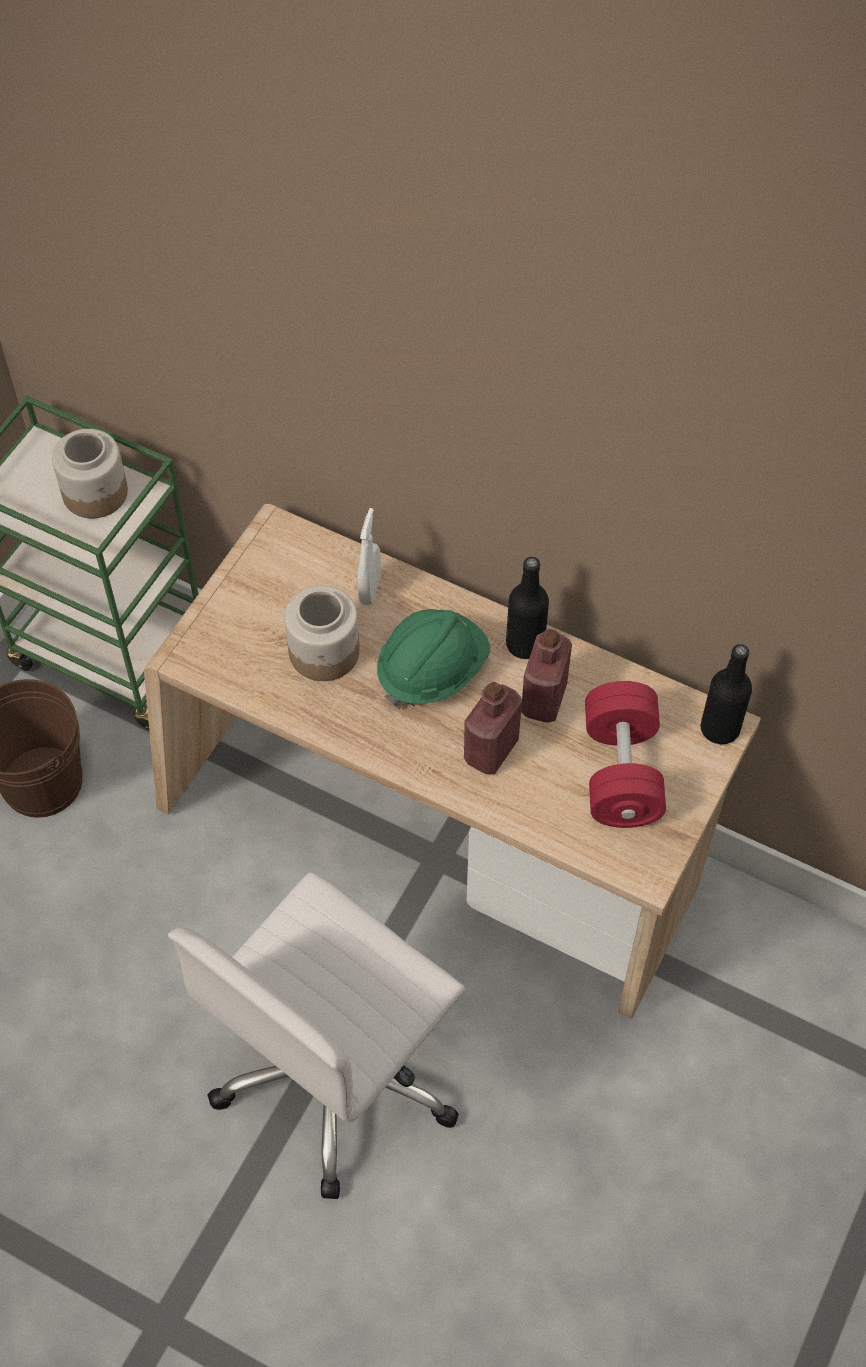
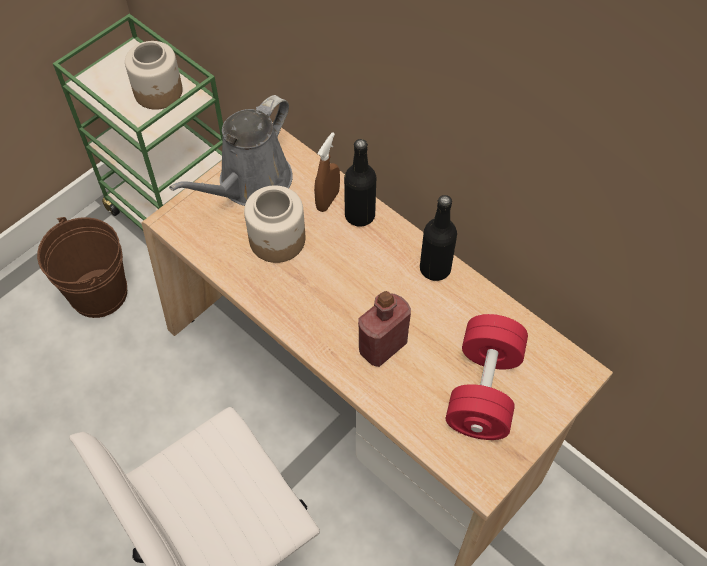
camera: 15 degrees right, 0 degrees up
white spray bottle [358,508,381,605] -> brown spray bottle [314,132,340,212]
green hard hat [377,609,490,709] -> none
red bottle [521,629,572,723] -> none
black bottle [701,644,752,745] -> black bottle moved to [344,139,376,227]
none -> grey watering can [169,95,293,206]

